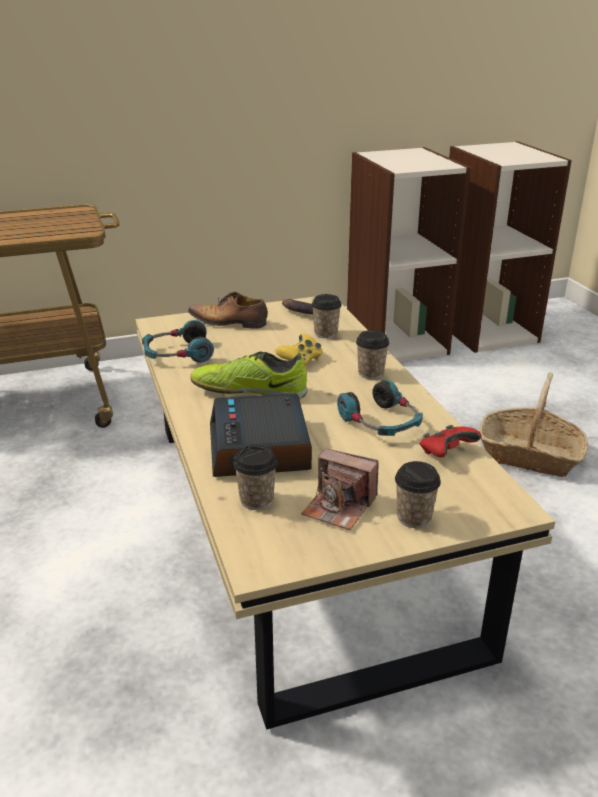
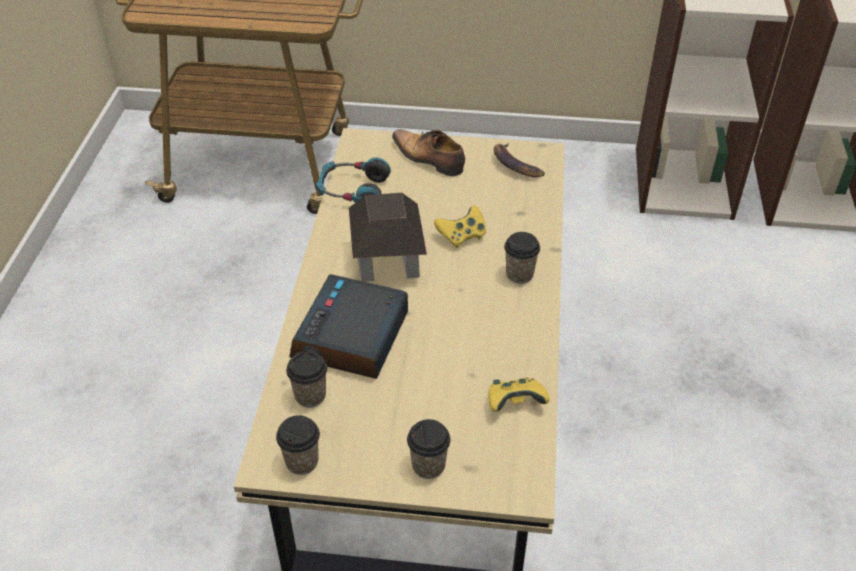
camera: 25 degrees right, 15 degrees up
shoe [190,351,307,399] -> toy house [349,193,427,282]
camera [301,448,379,530] -> none
cup [312,294,342,338] -> cup moved to [276,415,320,475]
headphones [337,379,423,436] -> none
red game controller [420,425,482,458] -> yellow game controller [488,378,549,412]
basket [479,372,588,477] -> none

